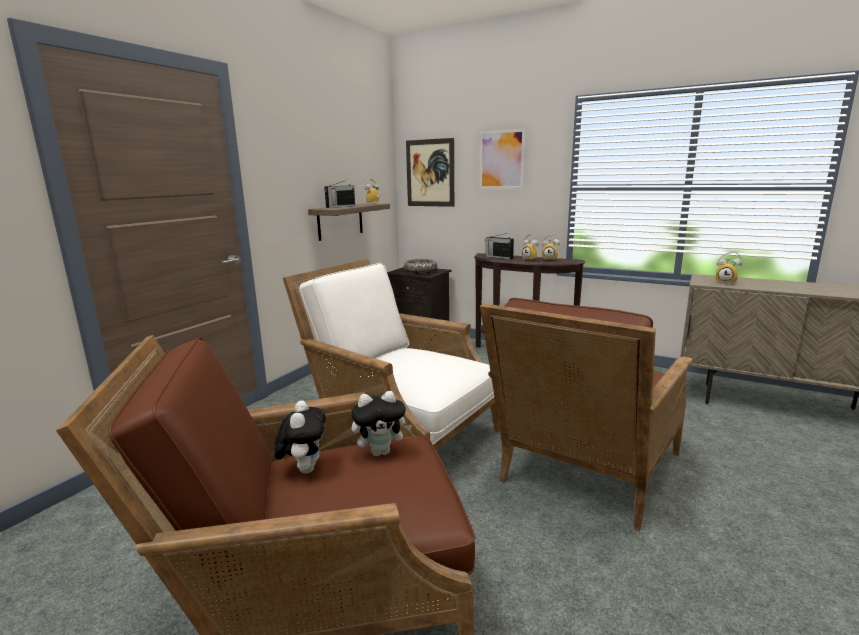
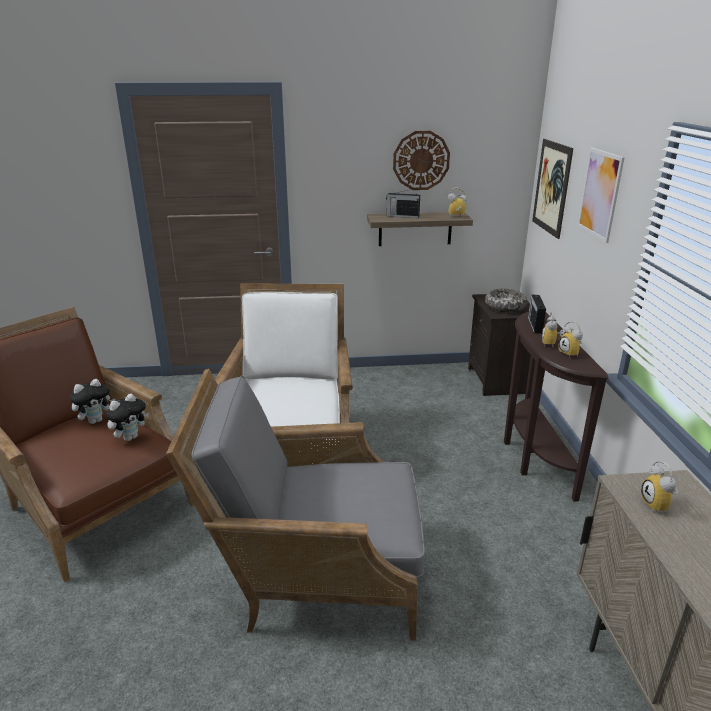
camera: 55 degrees right, 10 degrees up
plush toy [351,391,413,456] -> plush toy turned 90 degrees counterclockwise [106,394,149,441]
brown armchair [480,298,693,531] -> grey armchair [166,369,425,640]
none -> wall clock [393,131,450,190]

